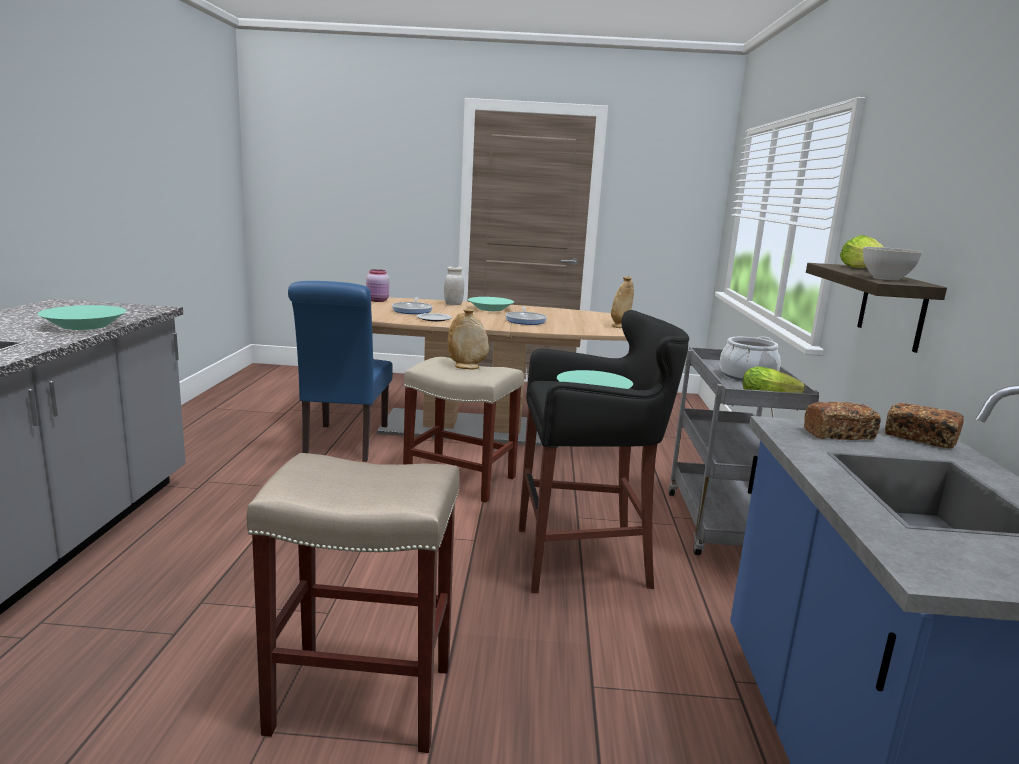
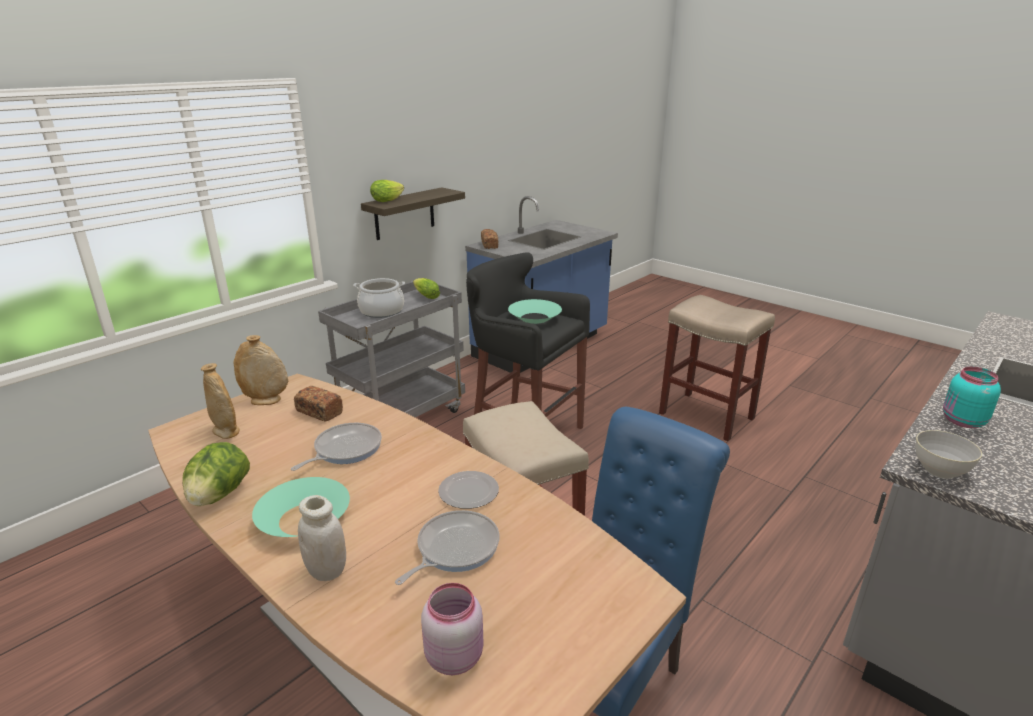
camera: 140 degrees left, 10 degrees up
turquoise bowl [37,305,127,330] -> turquoise jar [943,367,1001,428]
beige vase [448,309,489,369] -> beige vase moved to [201,363,240,439]
bread [804,402,881,440] -> bread moved to [294,386,343,421]
grey bowl [863,247,922,280] -> grey bowl moved to [915,430,982,479]
none -> lettuce [182,442,250,506]

